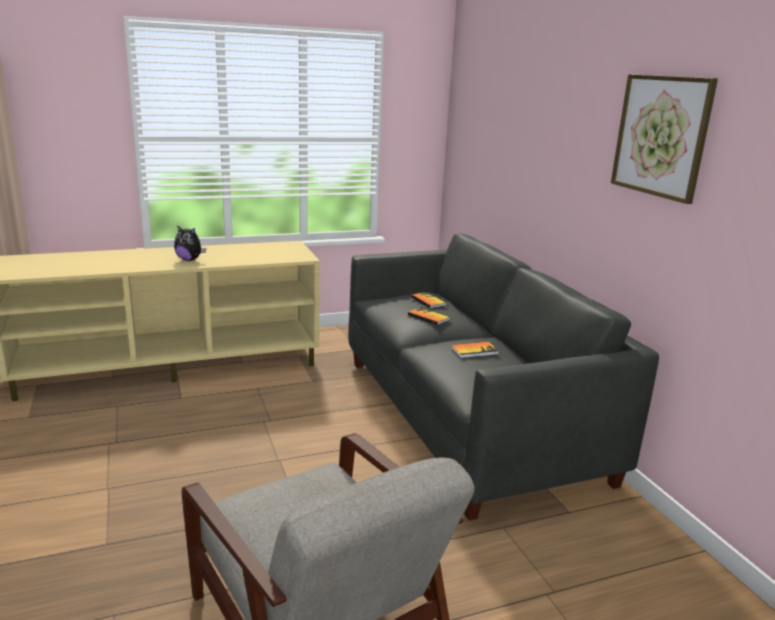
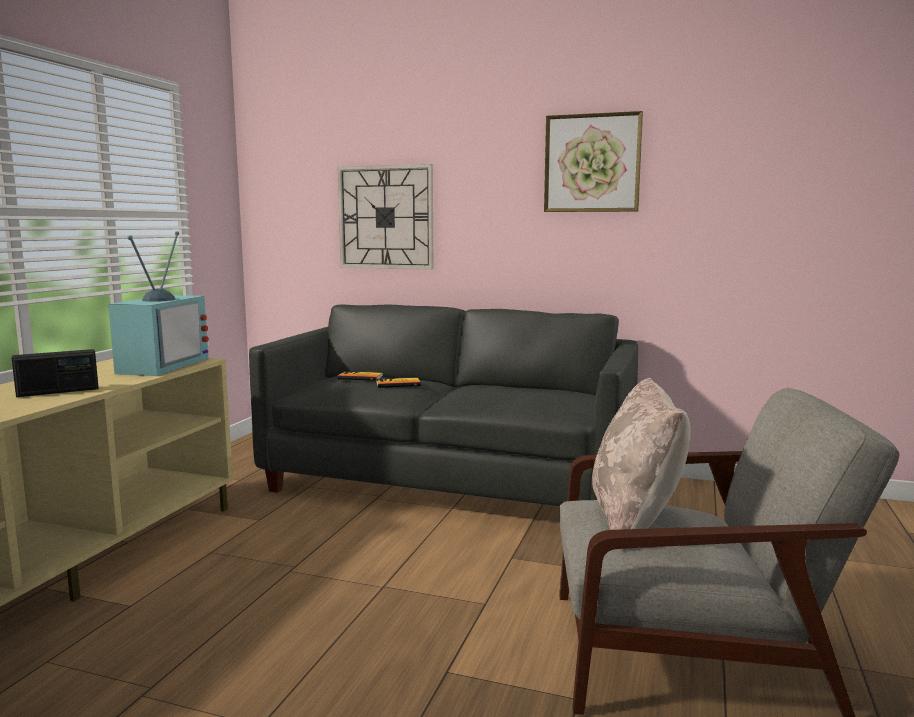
camera: 50 degrees left, 10 degrees down
plush toy [174,225,206,261] -> radio [12,349,99,397]
book [451,342,499,358] -> none
none -> television [108,231,209,376]
none -> wall clock [337,164,433,270]
none -> beige pillow [592,377,690,530]

